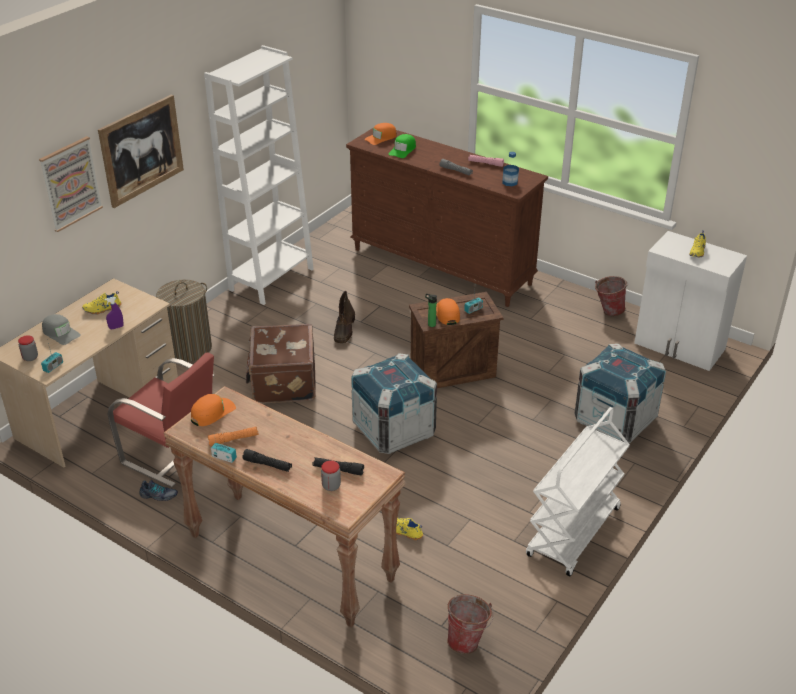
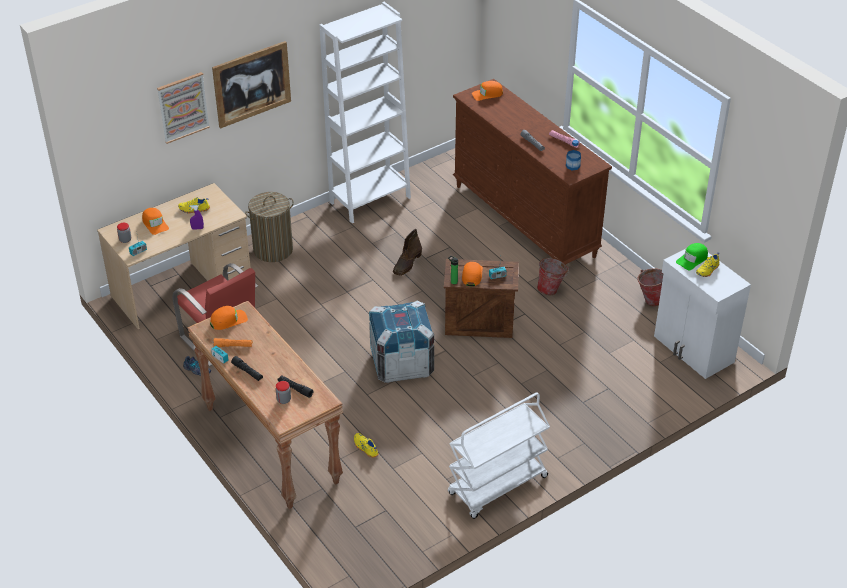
camera: 20 degrees right, 5 degrees up
grey cap [42,314,81,345] -> orange cap [142,208,169,235]
brown suitcase [246,324,316,404] -> none
green cap [388,134,416,158] -> green cap moved to [676,243,708,270]
bucket [447,594,494,654] -> bucket moved to [537,258,569,295]
crate [574,344,666,443] -> none

